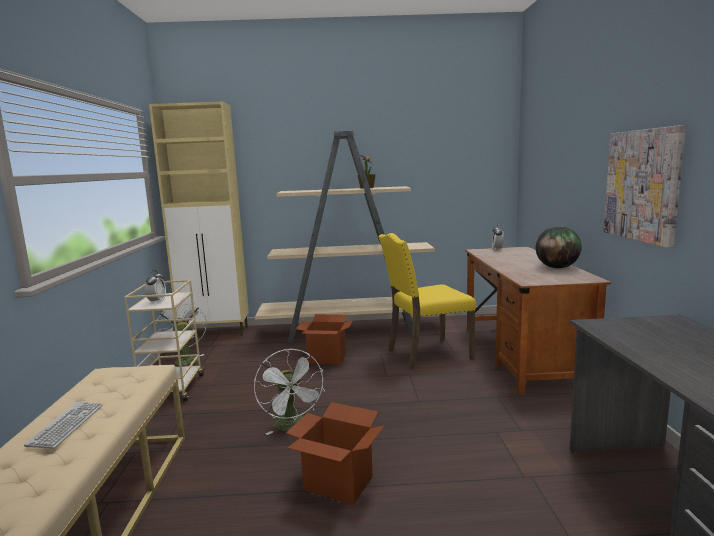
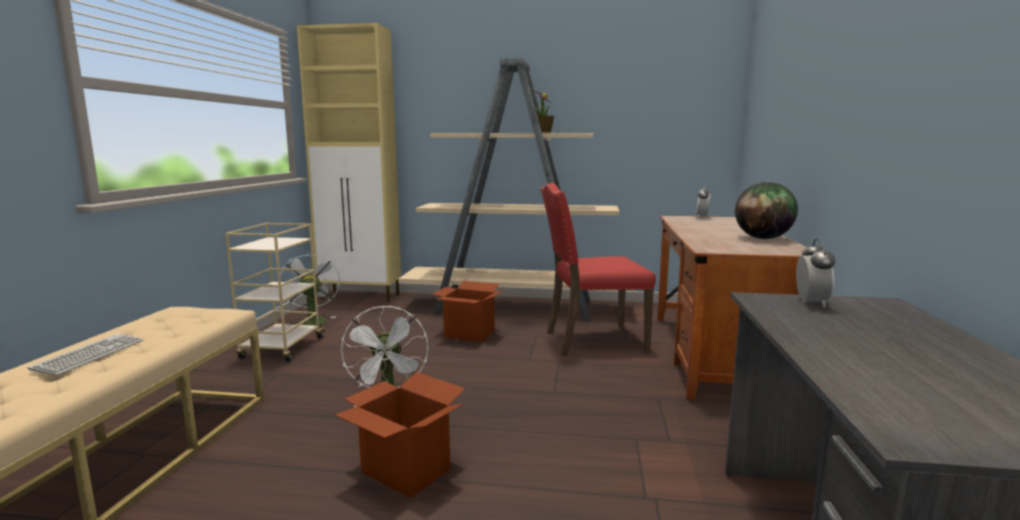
camera: 10 degrees right, 0 degrees up
alarm clock [145,270,166,303] -> alarm clock moved to [796,239,835,308]
yellow chair [378,233,476,369] -> red chair [540,183,656,356]
picture [604,125,686,248] -> none

